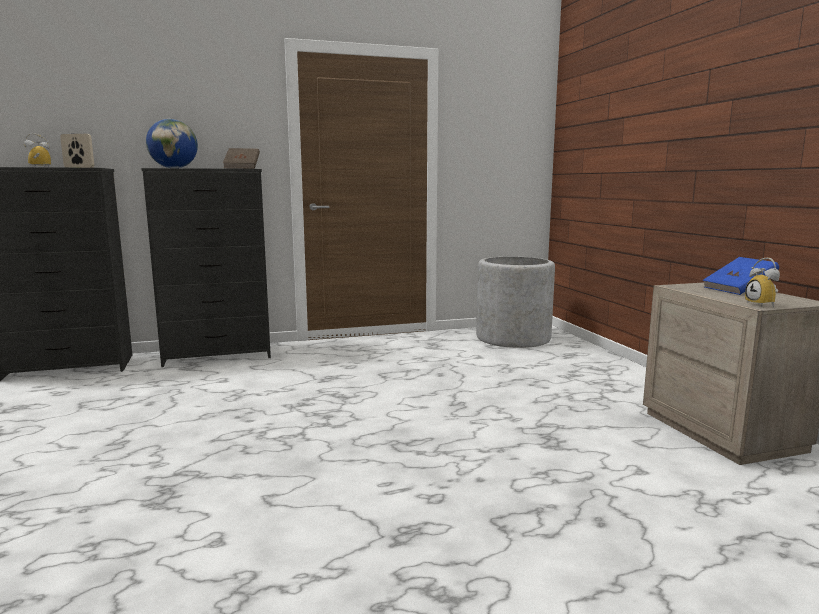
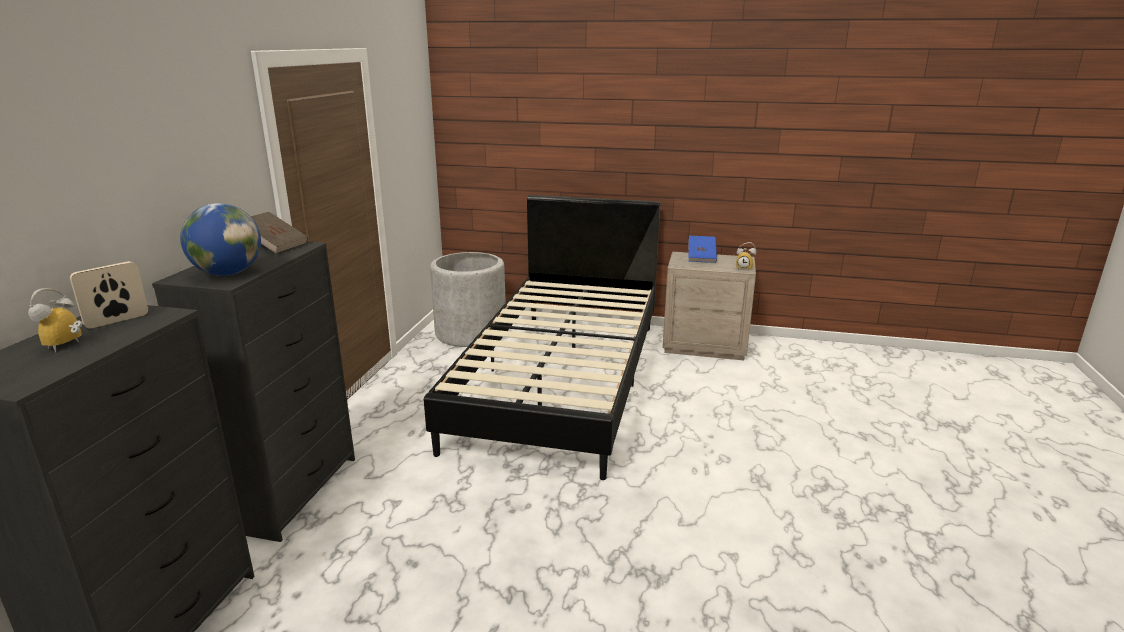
camera: 60 degrees left, 10 degrees up
none -> black bed [424,195,660,480]

